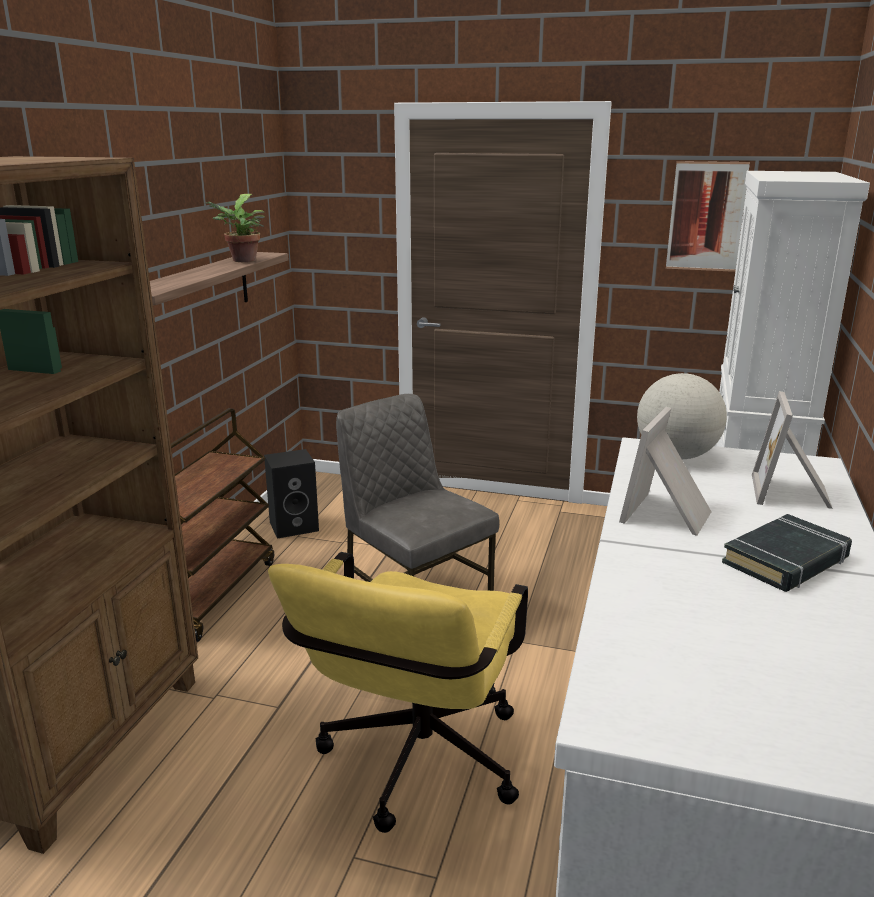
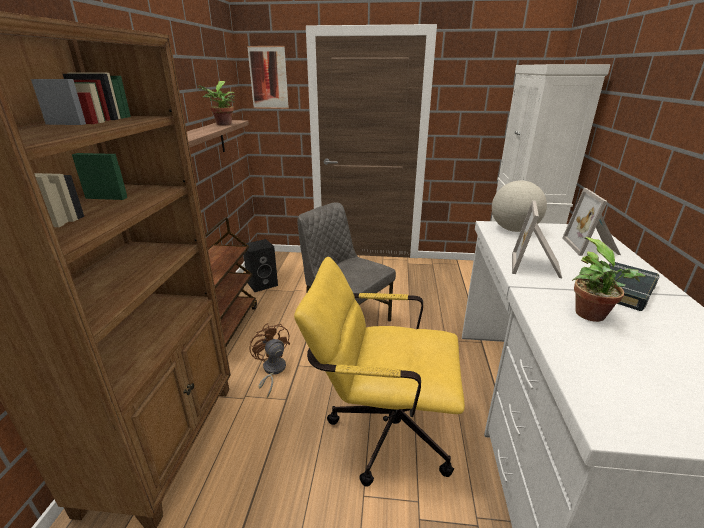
camera: 10 degrees left, 5 degrees up
yellow office chair [268,552,528,833] -> yellow office chair turned 90 degrees clockwise [294,257,465,487]
picture [666,161,750,272] -> picture moved to [247,46,289,109]
none -> brown fan [249,323,290,398]
none -> potted plant [572,237,646,322]

